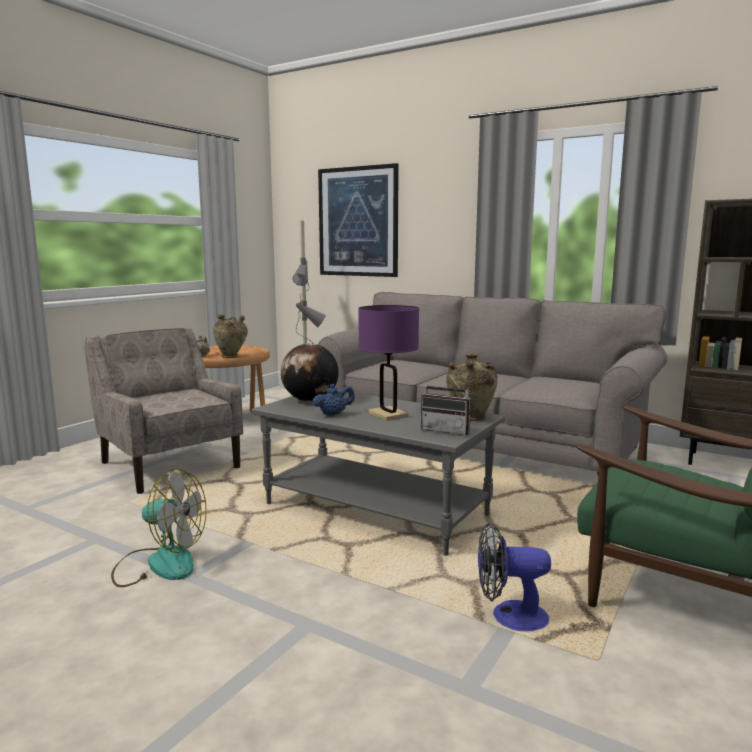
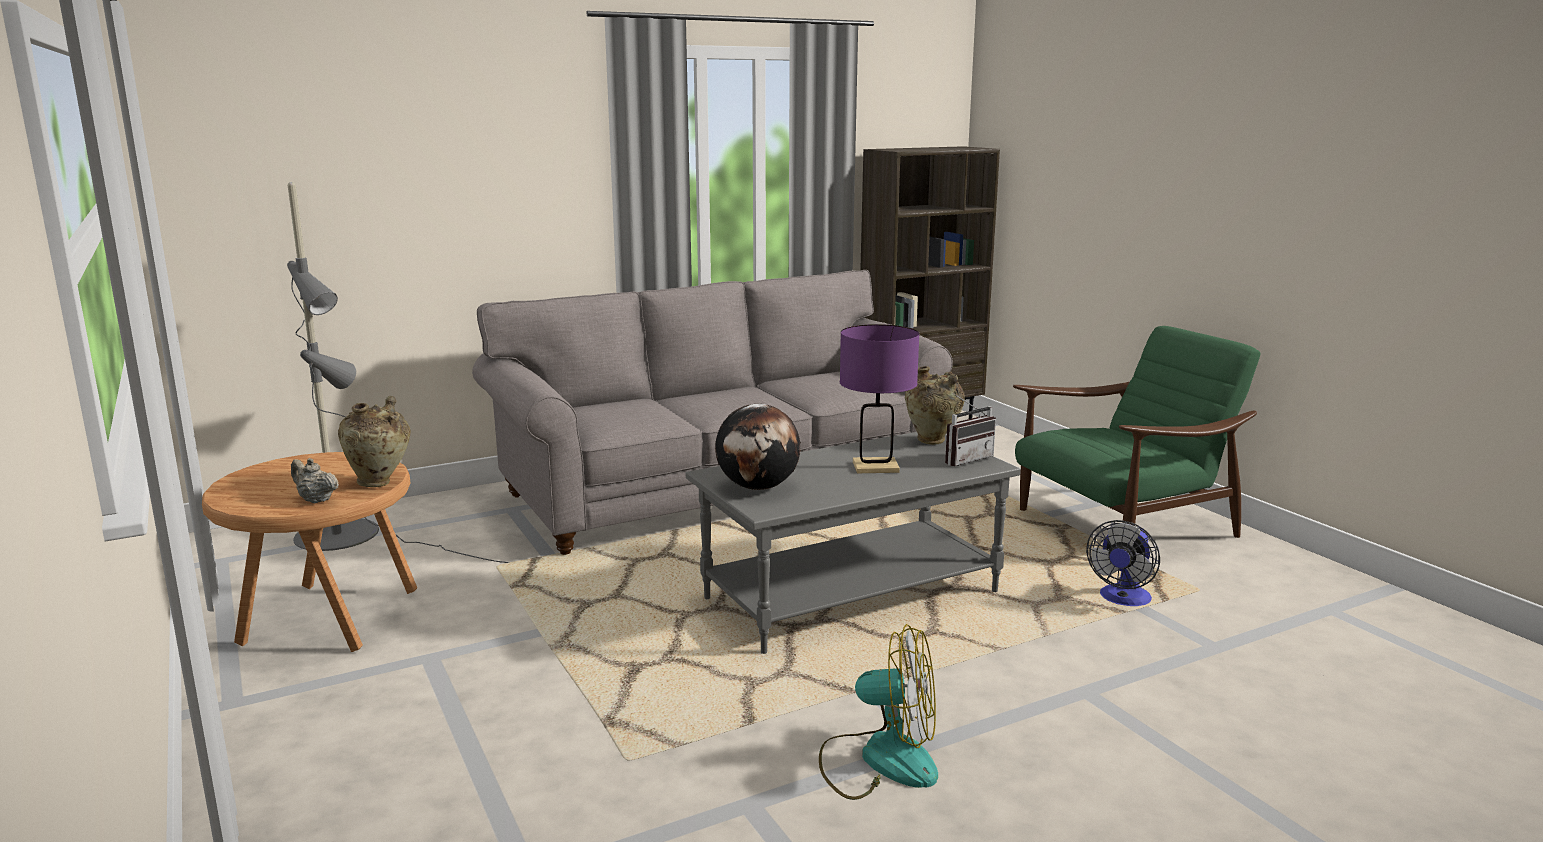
camera: 60 degrees left, 5 degrees up
beige armchair [84,327,243,494] -> none
fan [111,469,207,587] -> fan turned 60 degrees clockwise [819,624,938,800]
blue teapot [312,384,355,416] -> none
picture [318,163,399,277] -> none

